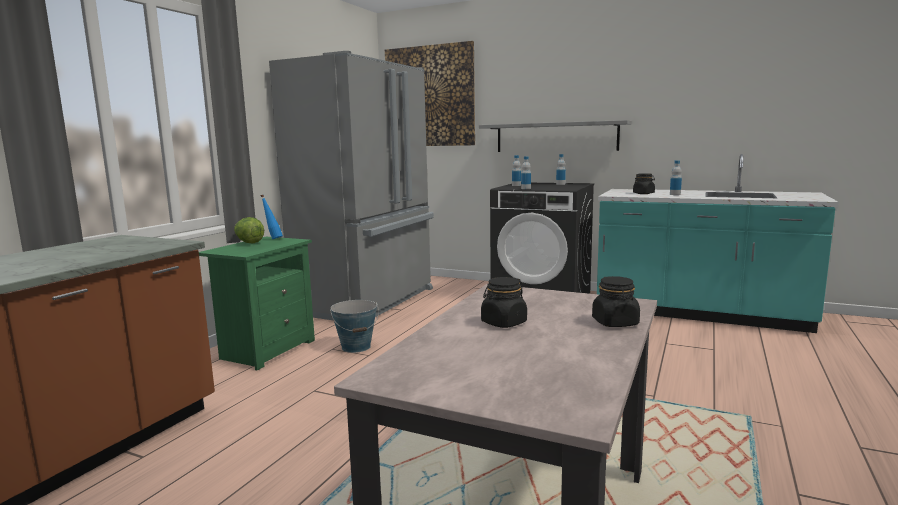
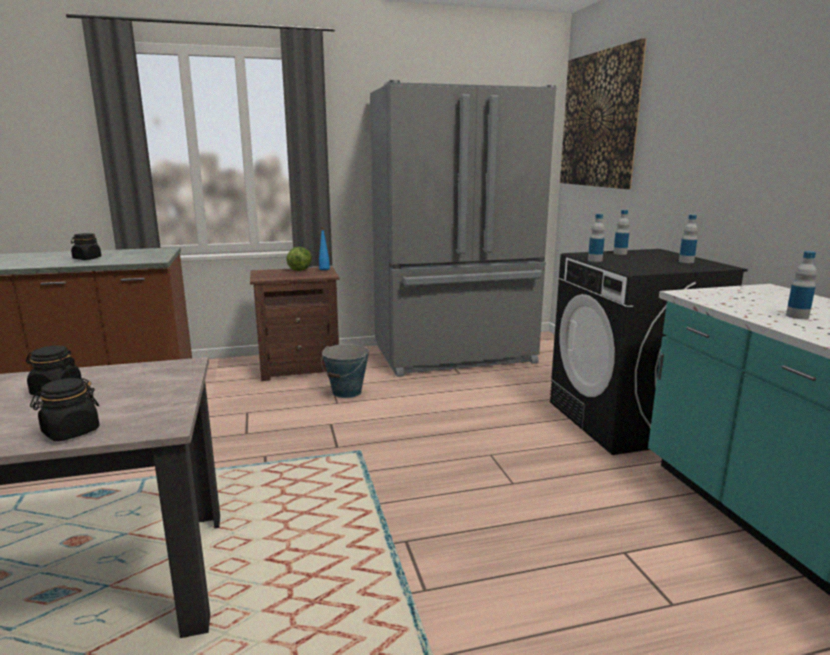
camera: 50 degrees right, 5 degrees up
green nightstand [199,237,315,371] -> brown nightstand [250,267,340,381]
grey shelf [479,120,632,152] -> none
black jar [633,173,655,194] -> black jar moved to [71,233,101,260]

